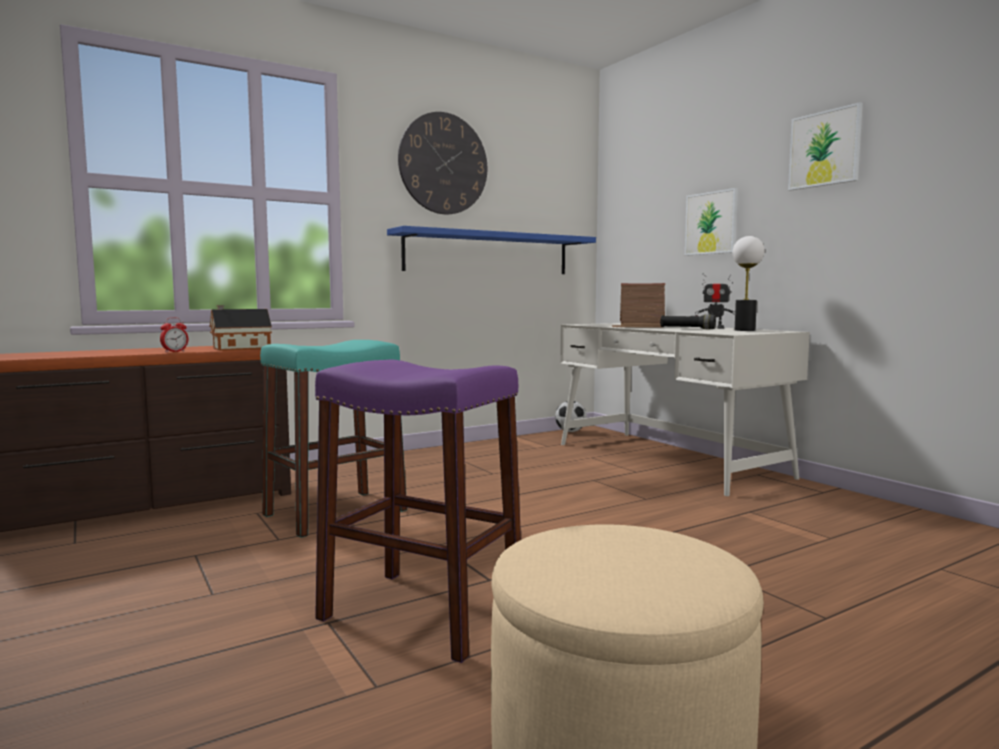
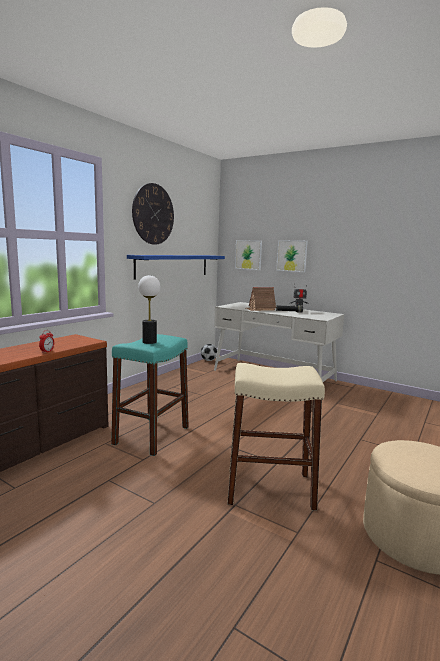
camera: 25 degrees left, 5 degrees up
toy house [210,305,272,351] -> none
purple stool [315,360,521,663] -> beige stool [227,363,325,511]
table lamp [732,236,765,331] -> table lamp moved to [138,275,160,344]
picture [788,102,863,190] -> picture moved to [235,240,262,270]

